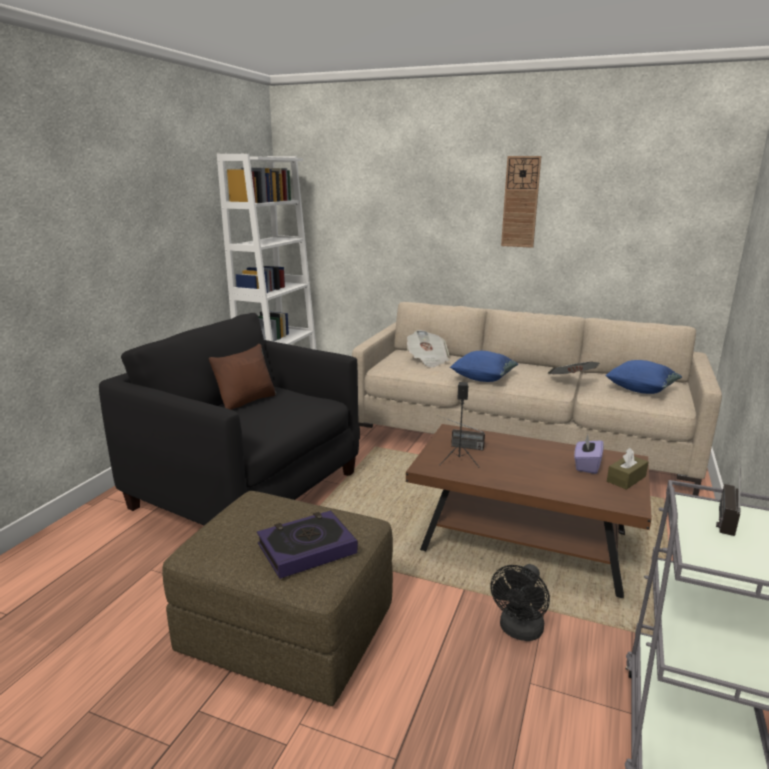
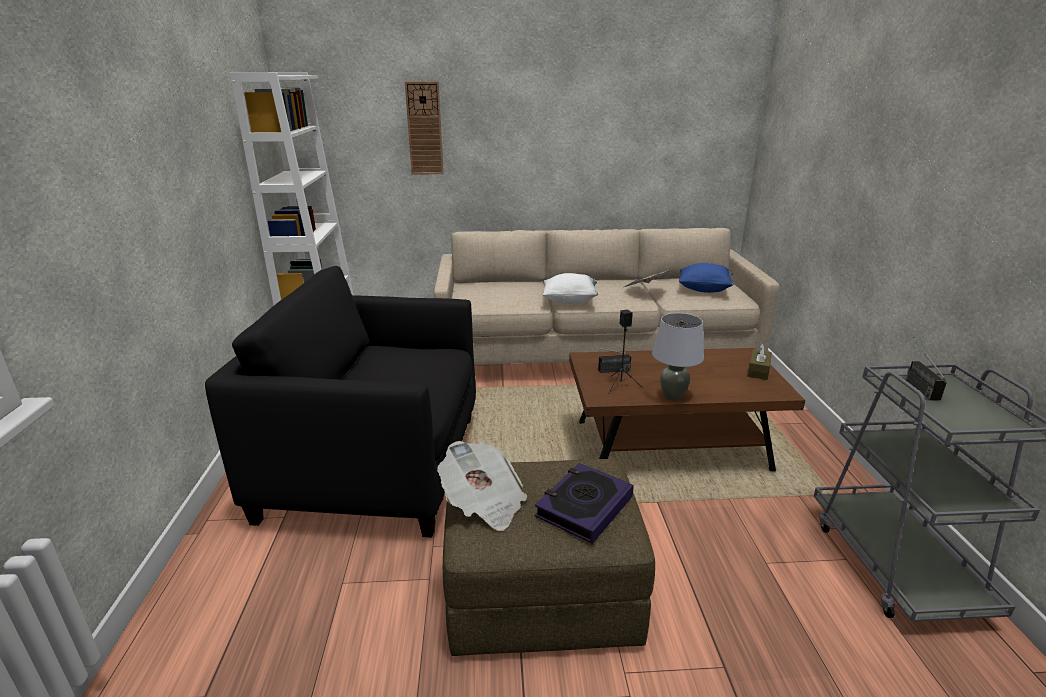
camera: 25 degrees left, 5 degrees up
brown pillow [209,344,276,410] -> none
newspaper [407,330,450,368] -> newspaper moved to [437,441,527,531]
blue pillow [450,351,518,382] -> white pillow [543,273,598,304]
black fan [490,564,550,641] -> none
wall clock [501,156,541,248] -> wall clock moved to [405,82,444,175]
purple tissue box [574,434,604,474] -> none
none -> grey table lamp [652,313,704,400]

